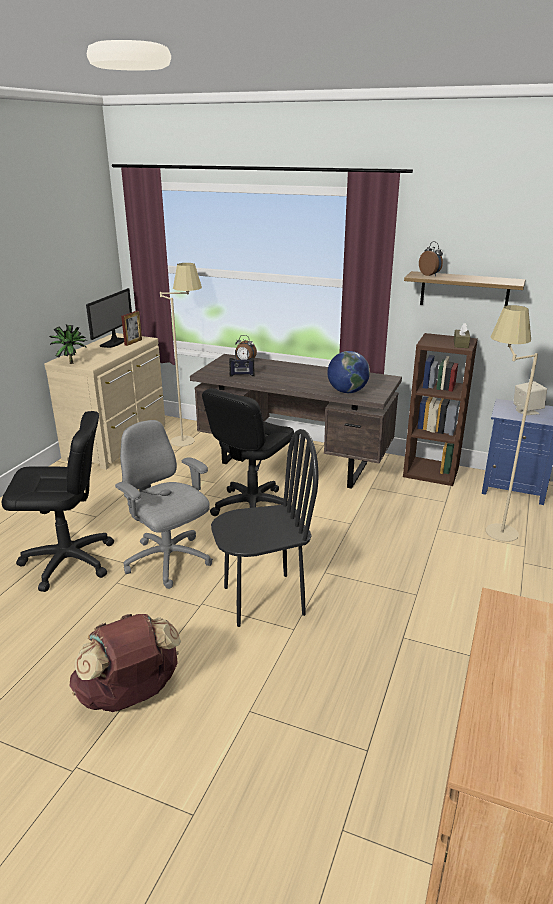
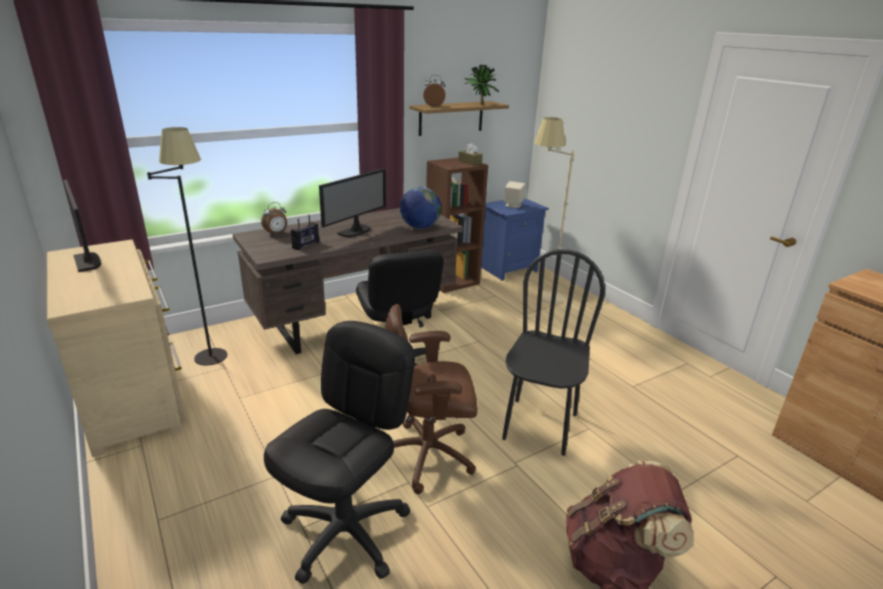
camera: 55 degrees left, 0 degrees up
potted plant [49,325,87,364] -> potted plant moved to [465,65,499,105]
grey office chair [115,420,213,589] -> brown office chair [385,304,478,494]
picture frame [121,311,142,346] -> none
beige floor lamp [160,263,202,447] -> black floor lamp [147,127,227,366]
none -> monitor [319,168,386,237]

